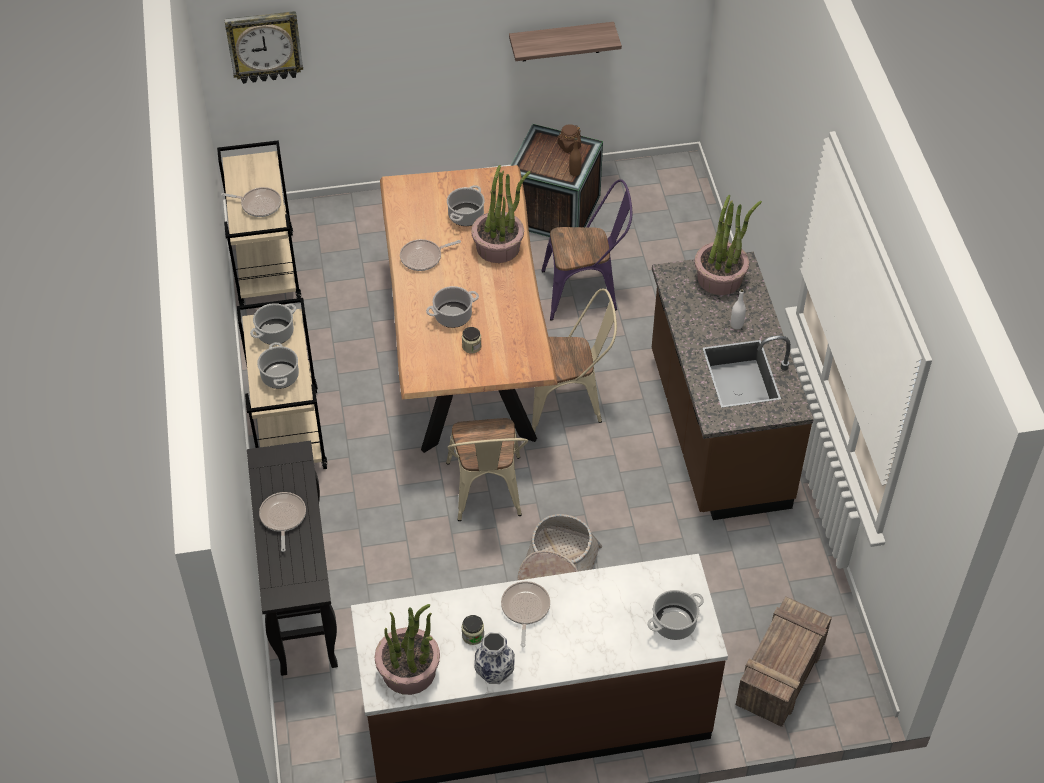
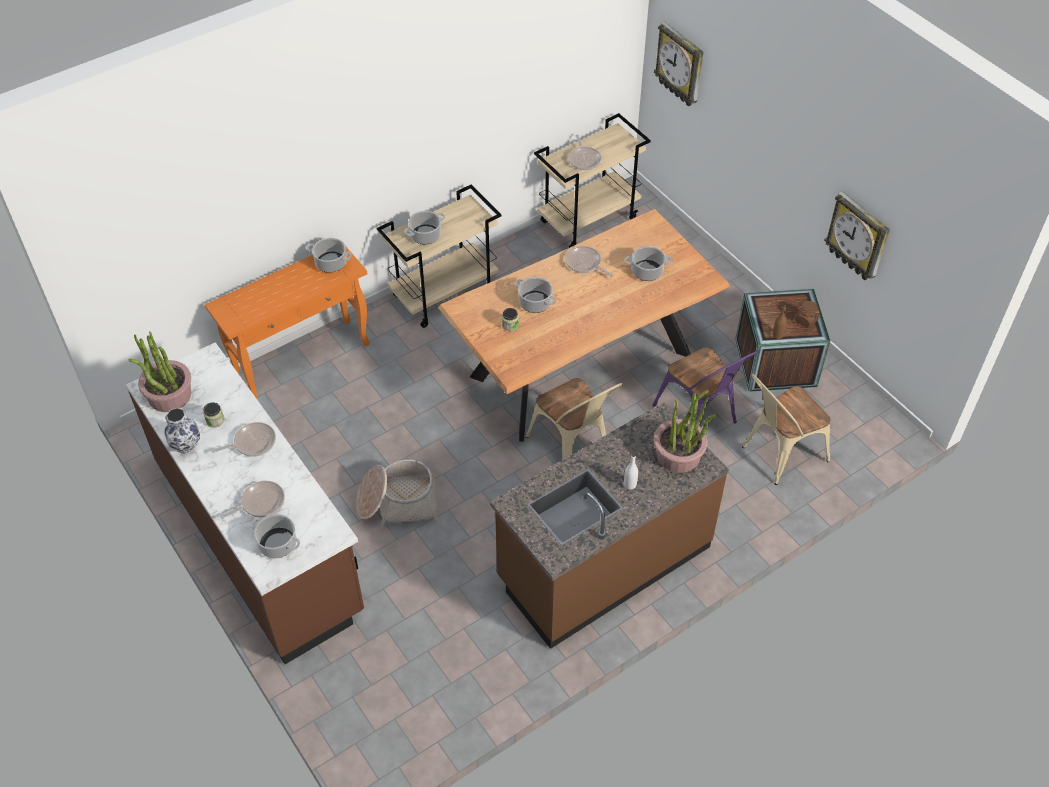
camera: 65 degrees right, 0 degrees up
black console table [247,441,338,676] -> orange console table [205,247,370,400]
cooking pot [250,303,296,345] -> cooking pot moved to [307,238,352,273]
frying pan [259,492,306,552] -> frying pan moved to [220,481,285,519]
beige chair [446,418,528,521] -> beige chair moved to [742,373,830,485]
potted plant [471,165,531,263] -> none
shelf [509,22,622,62] -> wall clock [824,192,890,280]
crate [736,596,832,727] -> none

